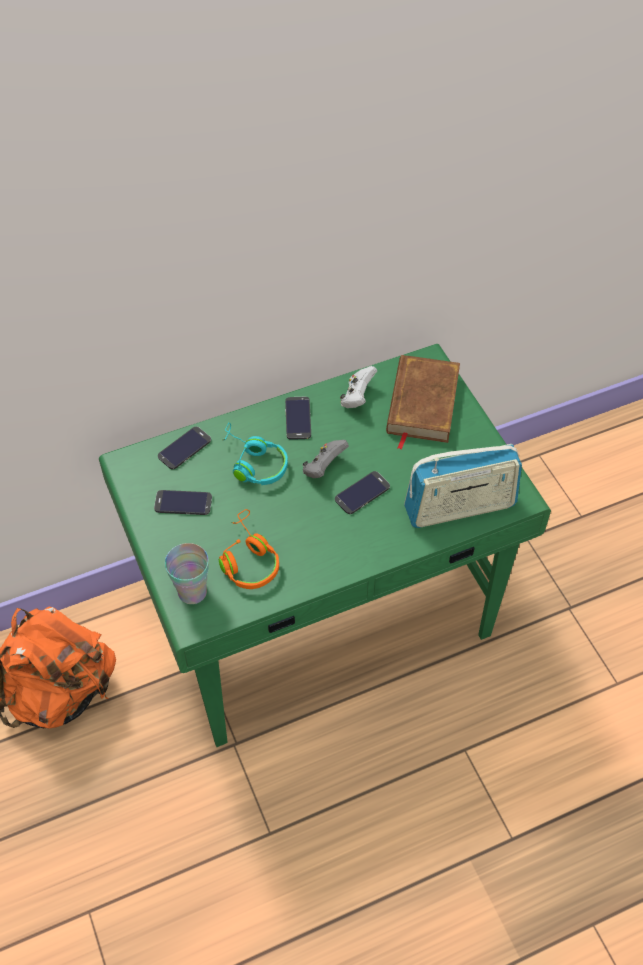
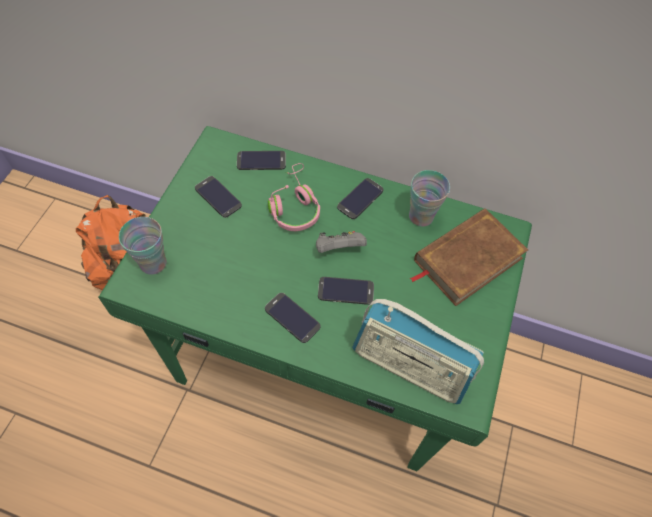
camera: 40 degrees right, 5 degrees up
orange headphones [219,509,279,589] -> none
turquoise headphones [223,423,288,485] -> pink headphones [268,163,320,231]
white game controller [340,366,377,408] -> cup [409,170,450,226]
none -> phone [265,293,321,343]

